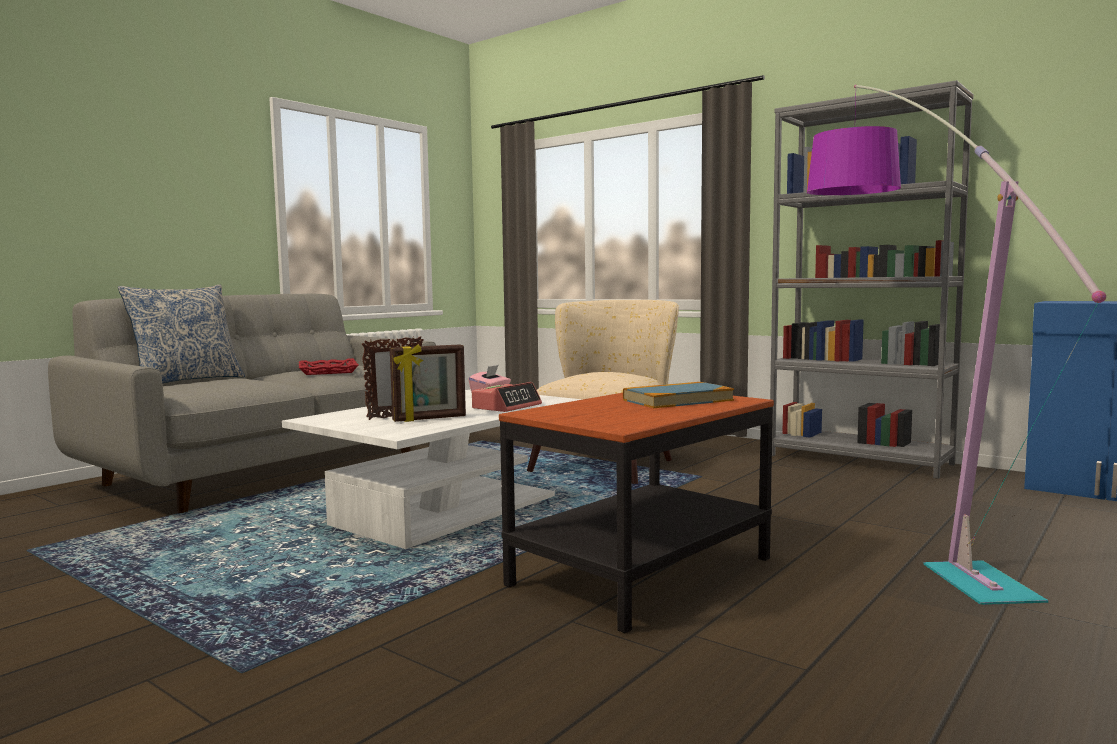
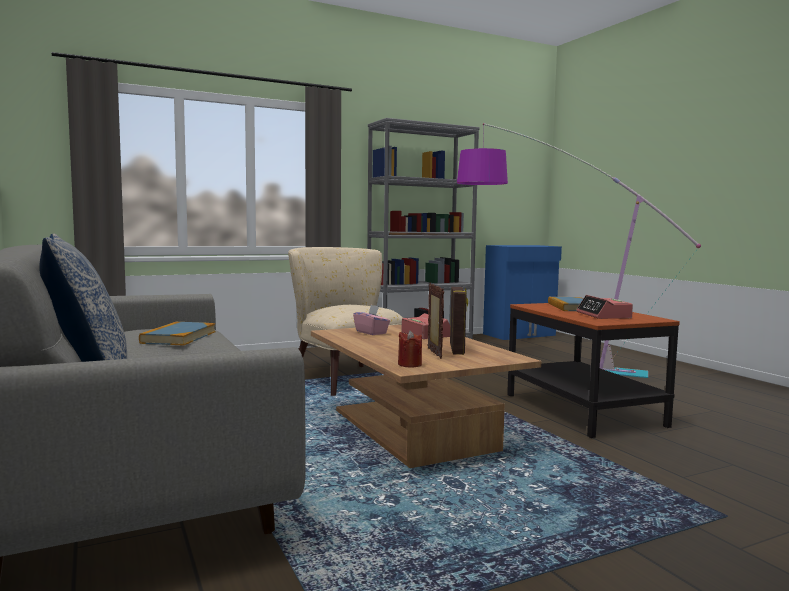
camera: 65 degrees left, 0 degrees up
white coffee table [282,389,583,549] -> brown coffee table [311,325,541,468]
red tray [299,358,359,375] -> book [139,322,215,345]
none -> red candle [398,330,422,368]
none -> alarm clock [576,295,633,319]

